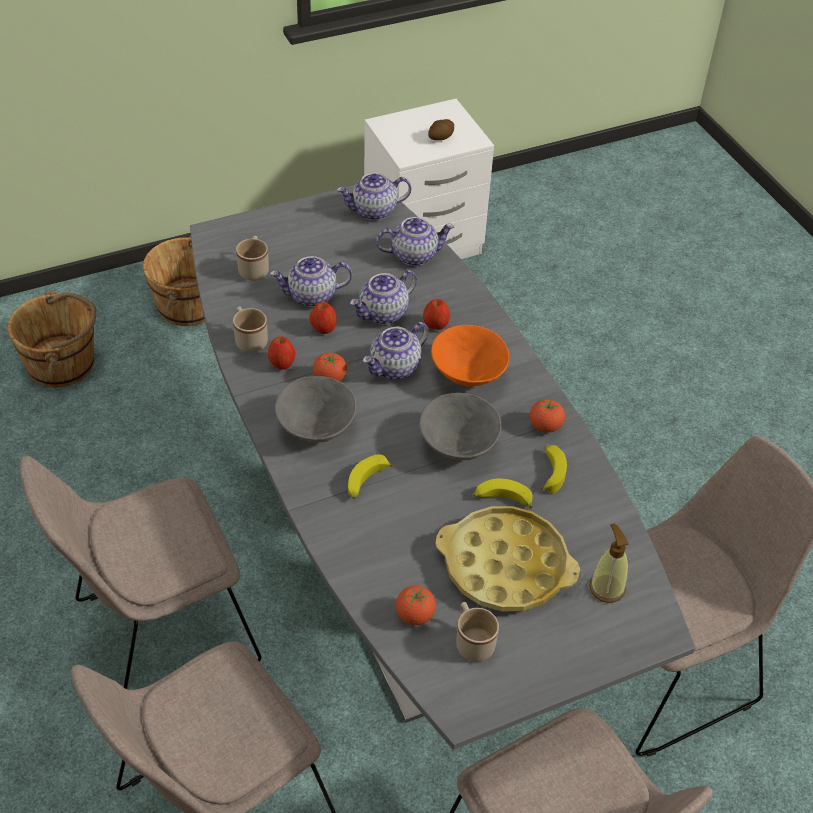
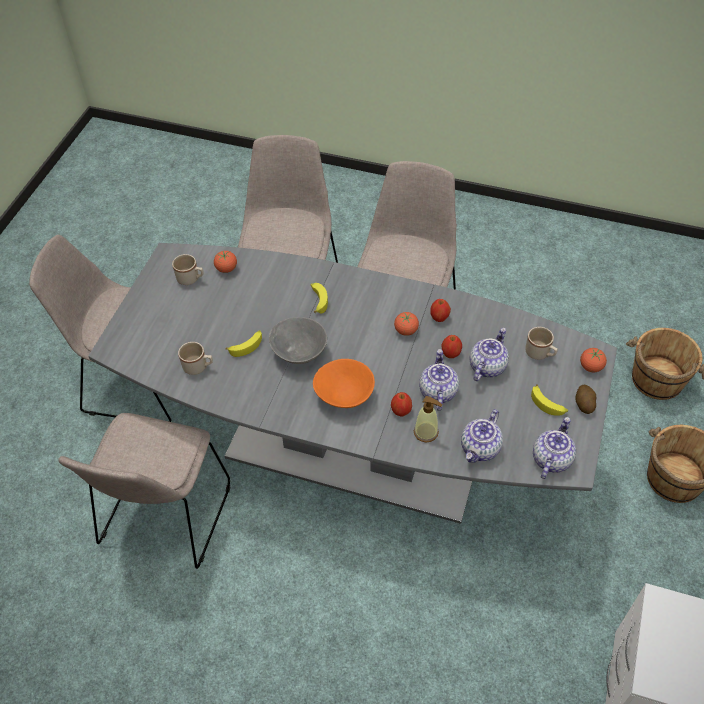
camera: 135 degrees right, 5 degrees up
beige mug [233,306,268,353] -> beige mug moved to [178,342,213,375]
grey bowl [275,376,356,442] -> none
teapot [362,322,429,380] -> none
potato [428,119,454,140] -> potato moved to [575,385,596,414]
yellow tray [435,506,580,611] -> none
tomato [530,399,565,433] -> tomato moved to [580,348,607,372]
banana [541,445,567,493] -> banana moved to [531,384,568,416]
soap dispenser [589,524,629,603] -> soap dispenser moved to [414,396,442,442]

